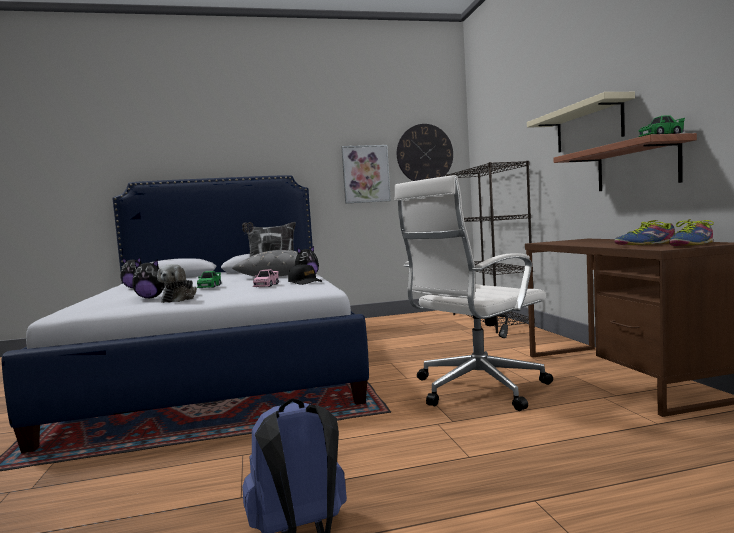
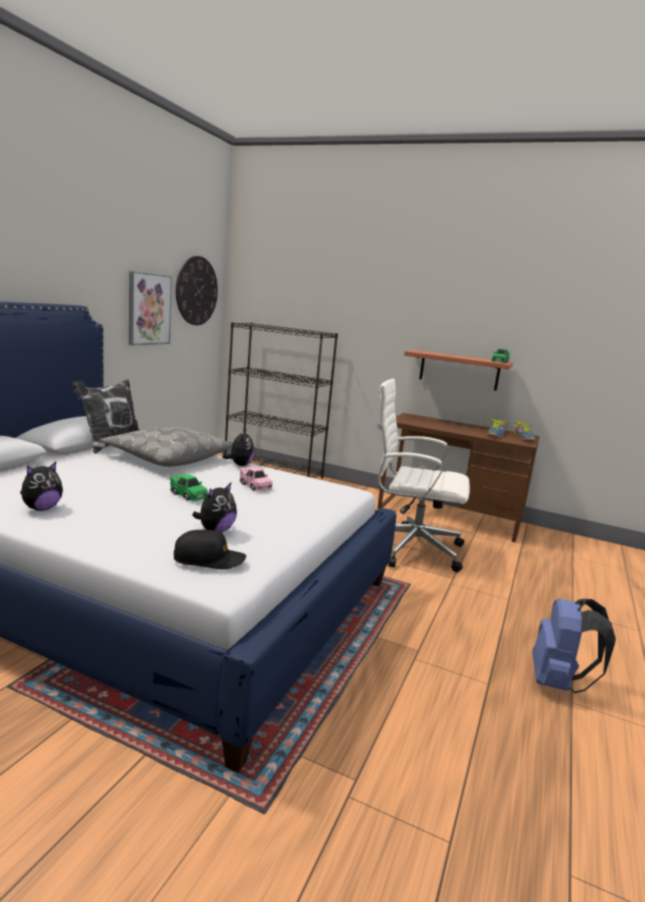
camera: 55 degrees left, 10 degrees up
plush toy [157,264,197,303] -> none
black cap [288,264,322,285] -> black cap moved to [174,530,246,569]
white office chair [394,175,553,411] -> white office chair turned 105 degrees clockwise [378,379,470,572]
beige shelf [527,92,635,152] -> none

